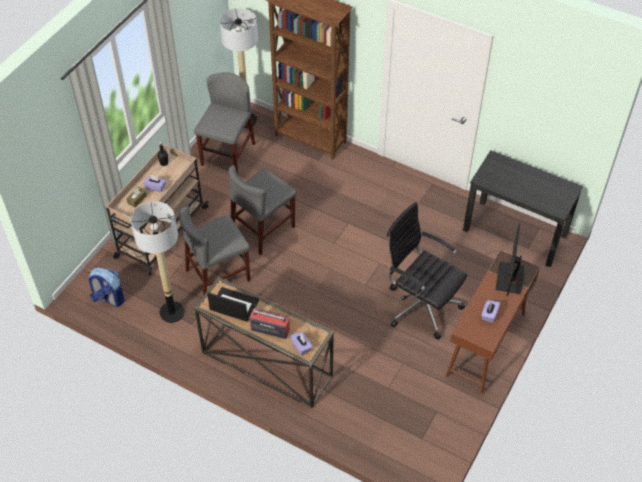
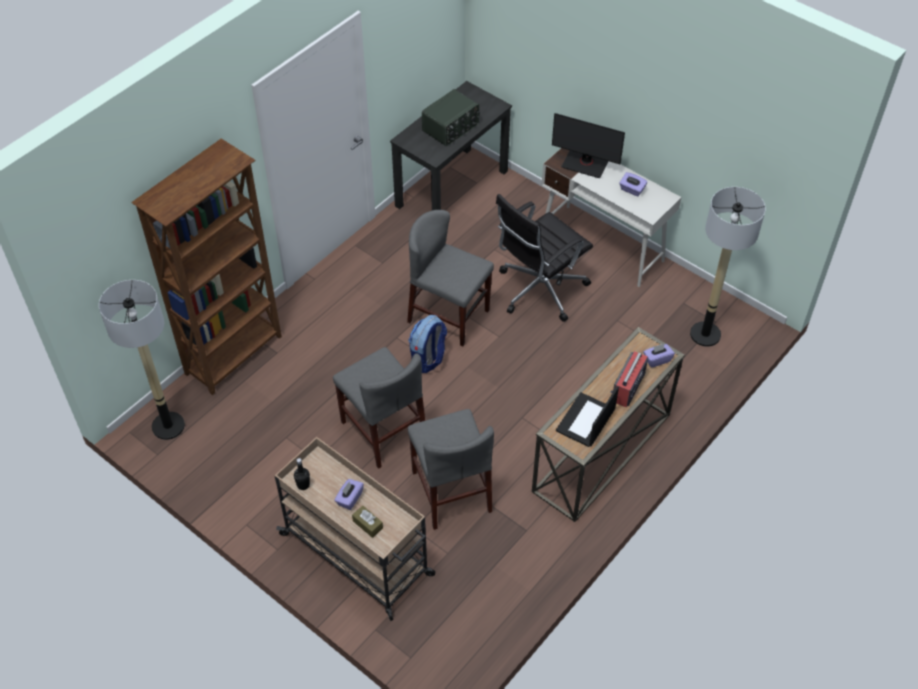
camera: 80 degrees left, 0 degrees up
backpack [88,267,125,307] -> backpack moved to [409,315,447,373]
floor lamp [131,201,185,323] -> floor lamp moved to [690,187,766,347]
grey chair [194,72,255,174] -> grey chair moved to [407,210,494,347]
brown desk [446,250,540,394] -> white desk [542,148,681,287]
none -> radio [422,89,480,146]

